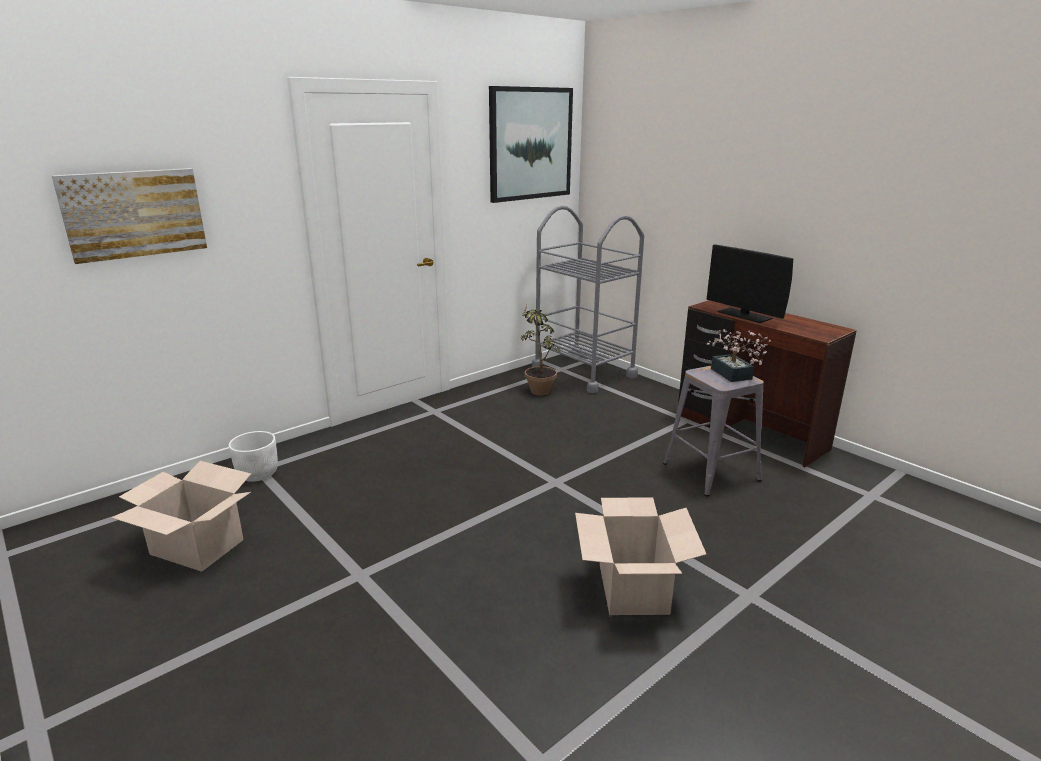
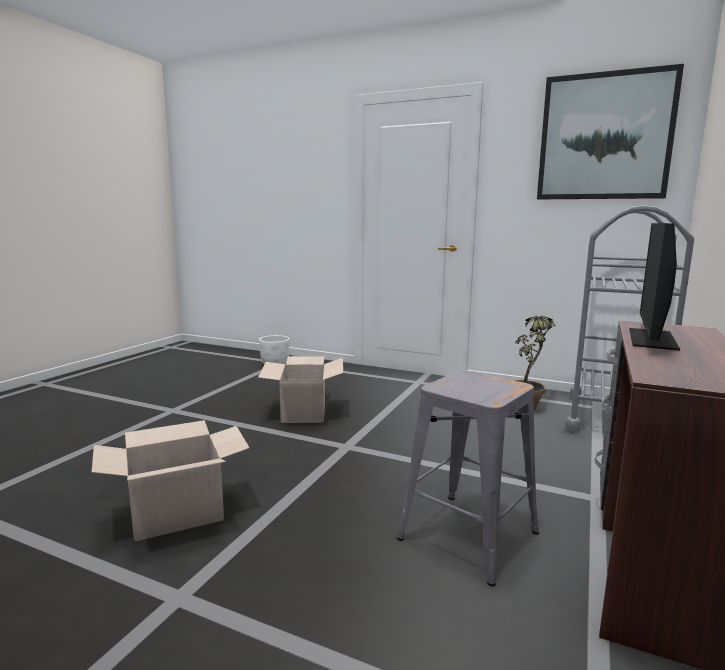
camera: 65 degrees right, 10 degrees down
picture [52,168,207,264] -> none
cardboard box [111,461,251,572] -> cardboard box moved to [258,356,343,423]
potted plant [707,329,771,382] -> none

